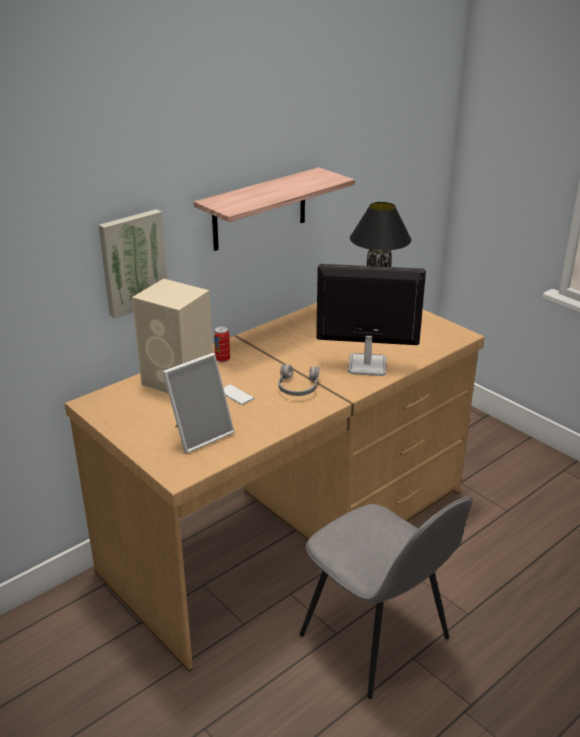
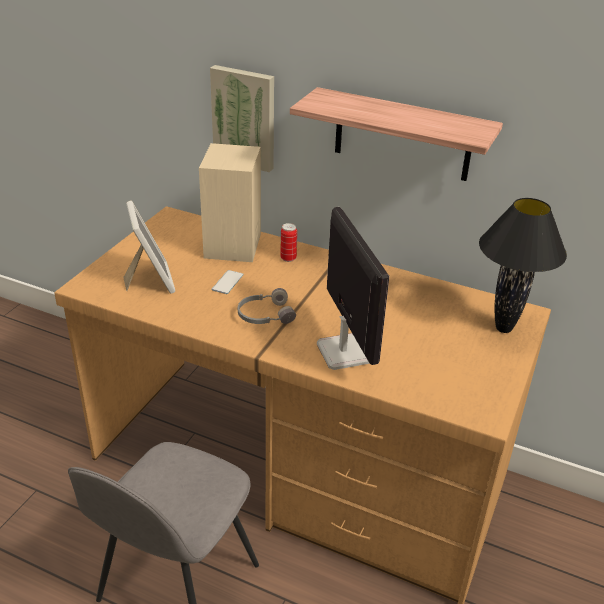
camera: 65 degrees right, 5 degrees up
picture frame [163,353,235,453] -> picture frame turned 135 degrees counterclockwise [123,201,175,294]

